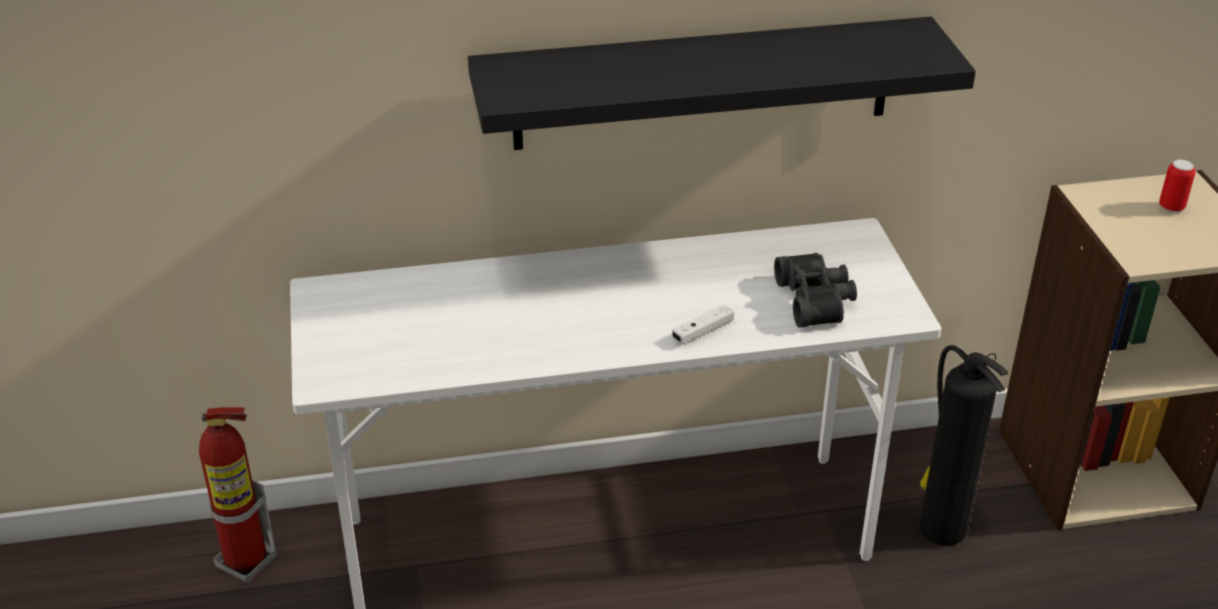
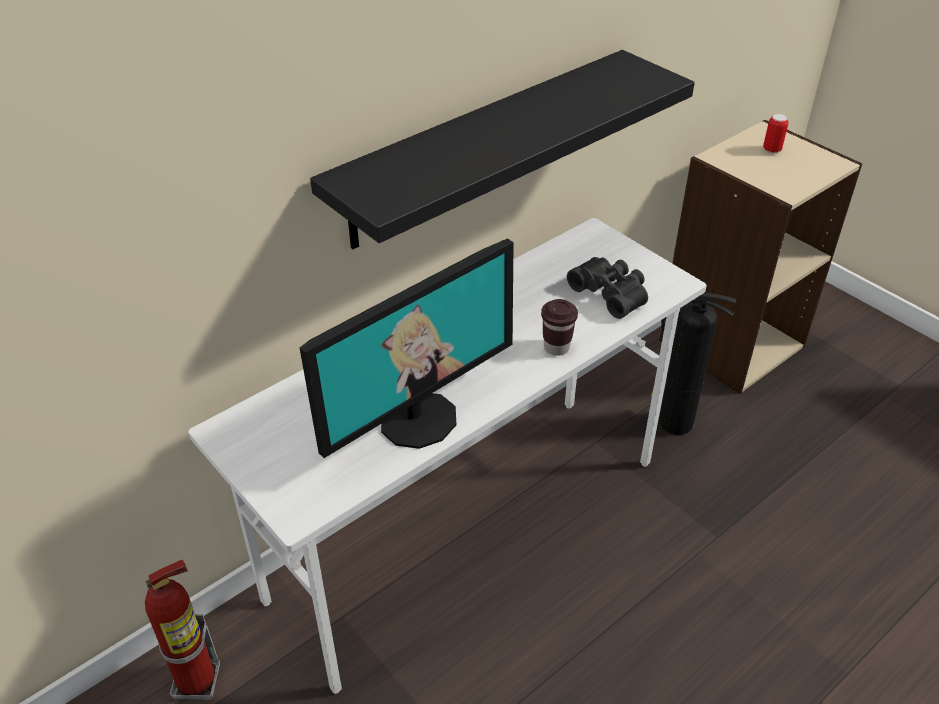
camera: 30 degrees left, 5 degrees up
white game controller [672,304,734,343] -> brown cup [541,299,578,356]
none -> monitor [300,238,514,458]

